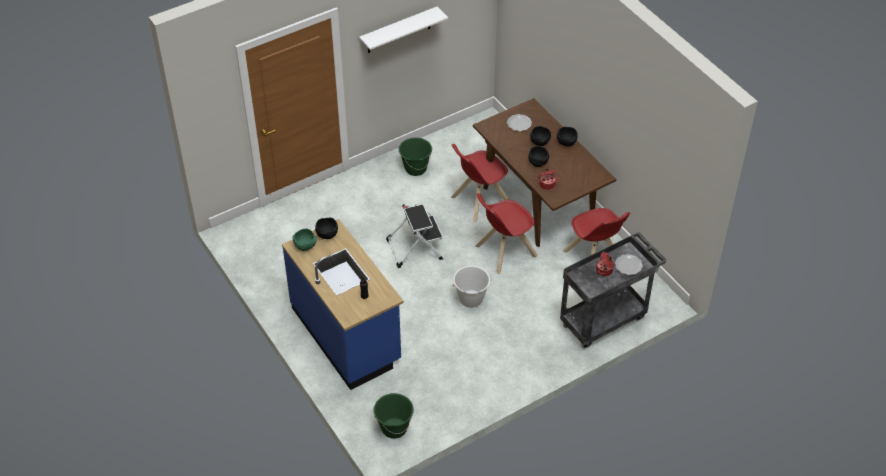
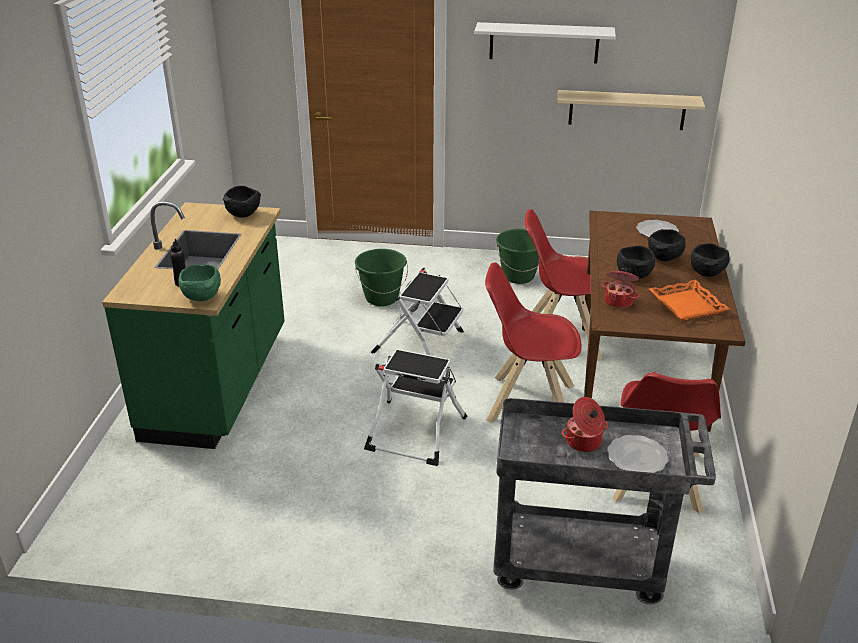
camera: 40 degrees right, 15 degrees down
blue counter [282,219,404,390] -> green counter [102,201,285,449]
green bowl [292,228,317,251] -> green bowl moved to [178,264,221,301]
green bucket [373,393,414,439] -> green bucket moved to [355,249,408,306]
white bucket [452,266,490,308] -> step ladder [364,349,467,466]
none -> beige shelf [557,90,705,130]
none -> orange tray [649,280,729,321]

